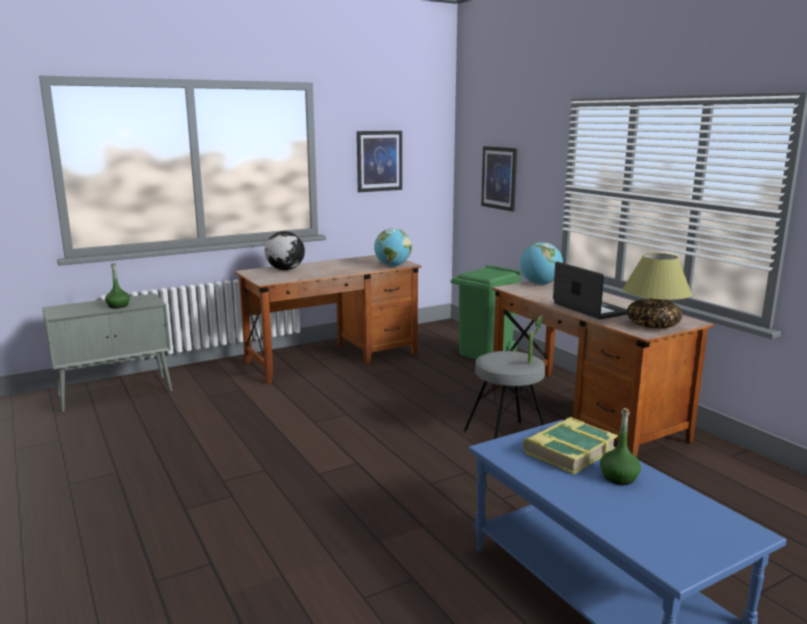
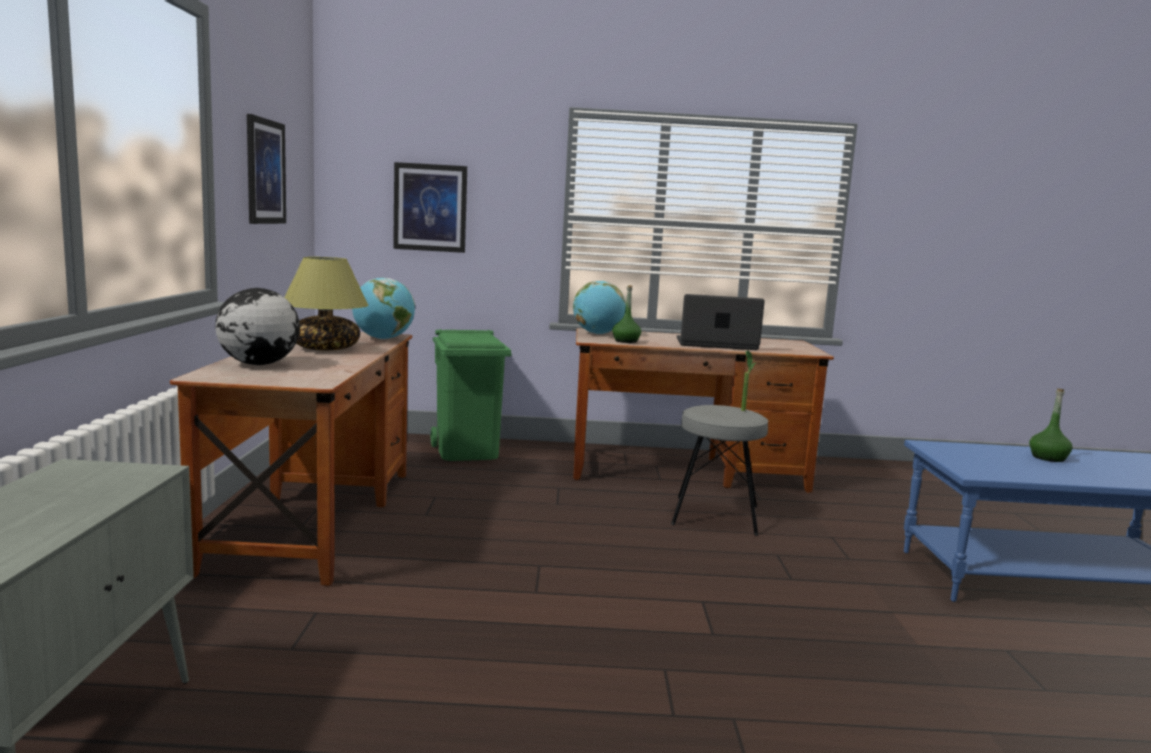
camera: 60 degrees left, 5 degrees down
green bottle [105,263,130,308] -> green bottle moved to [612,285,641,343]
book [523,417,618,475] -> none
table lamp [623,253,692,328] -> table lamp moved to [284,257,368,351]

